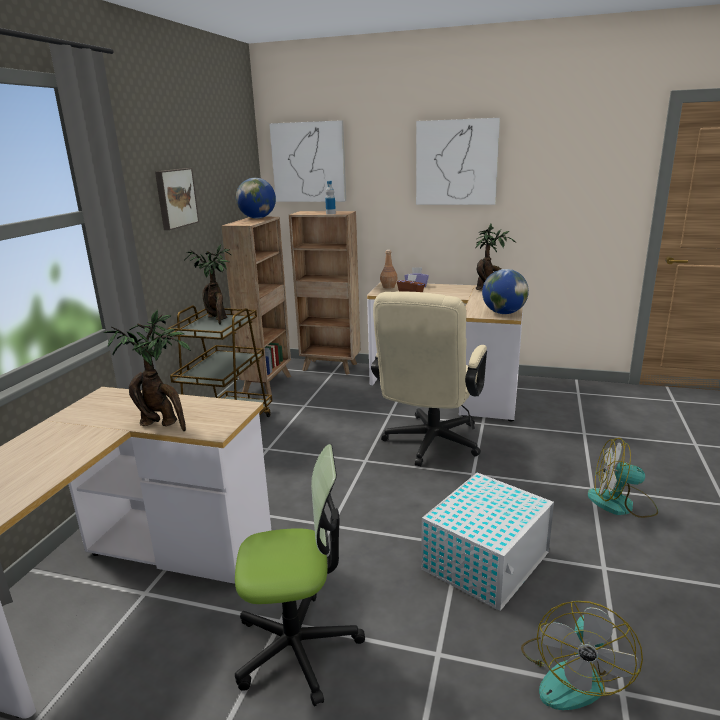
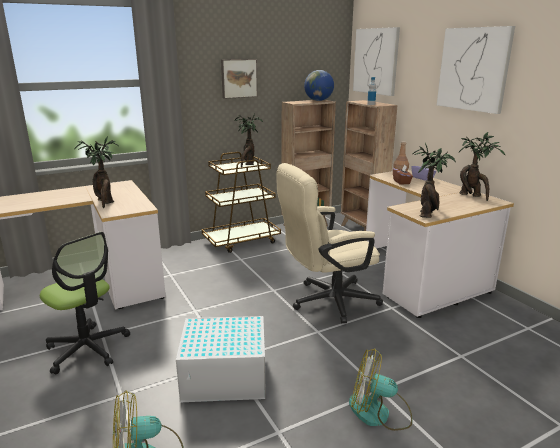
camera: 45 degrees right, 0 degrees up
globe [482,269,529,314] -> potted plant [413,143,456,218]
fan [588,438,658,518] -> fan turned 45 degrees counterclockwise [349,348,413,431]

